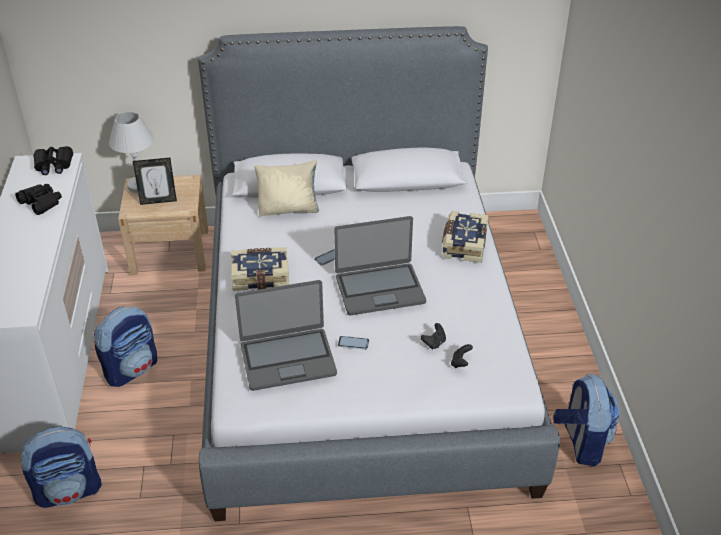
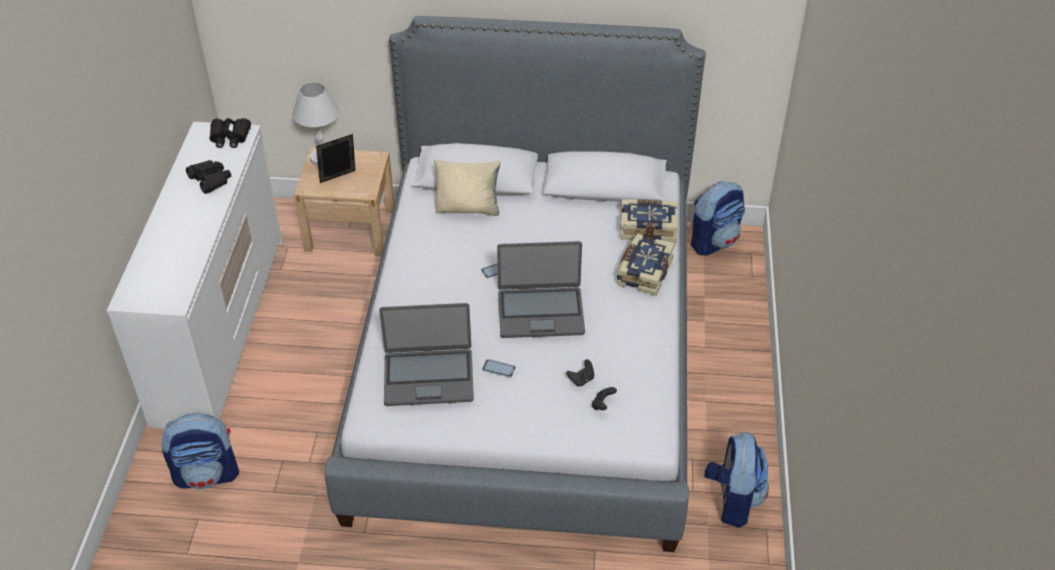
camera: 10 degrees right, 5 degrees up
backpack [94,307,157,387] -> backpack moved to [691,181,745,256]
picture frame [133,158,177,205] -> picture frame turned 150 degrees clockwise [316,134,355,183]
book [231,248,289,291] -> book moved to [620,199,678,242]

